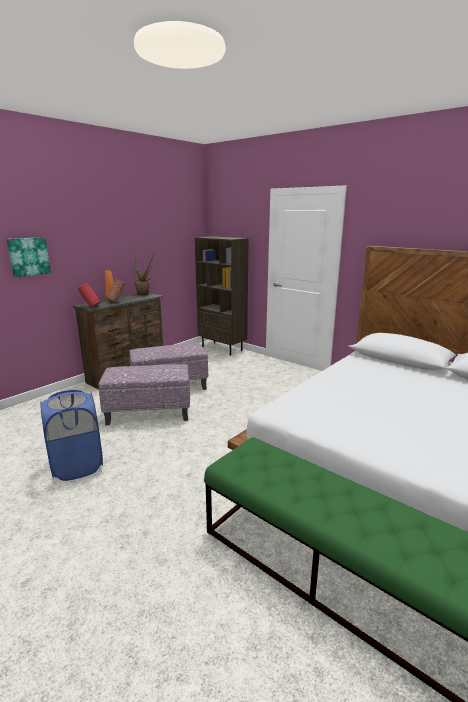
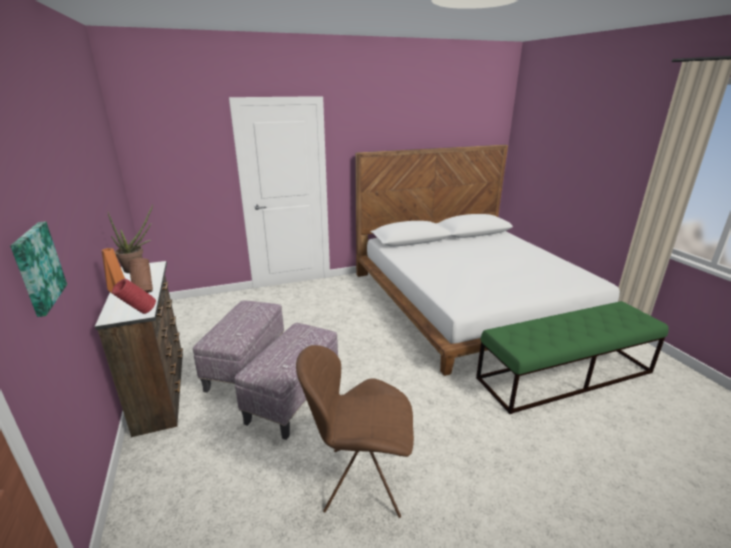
camera: 60 degrees left, 5 degrees up
blue laundry basket [40,390,103,481] -> brown chair [296,345,414,518]
brown bookcase [195,236,249,355] -> none

